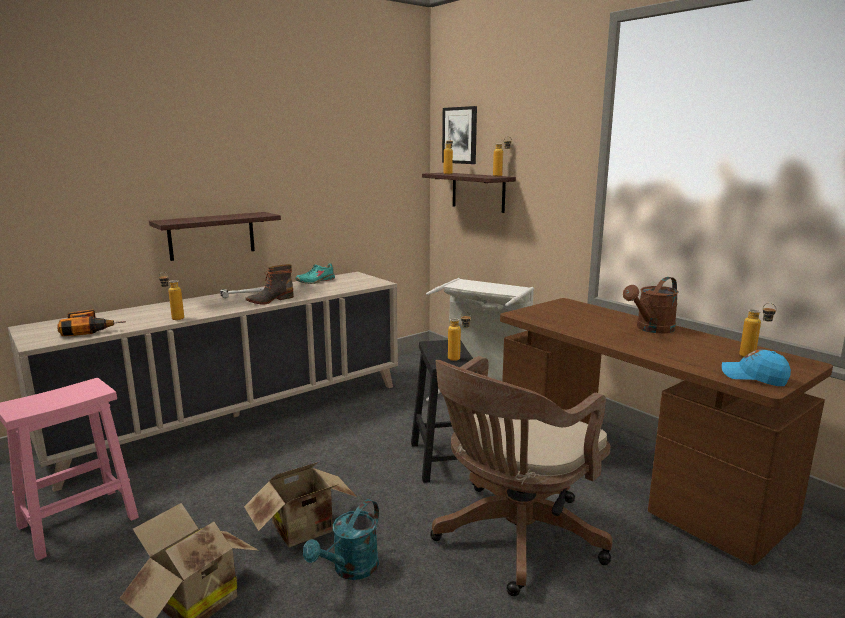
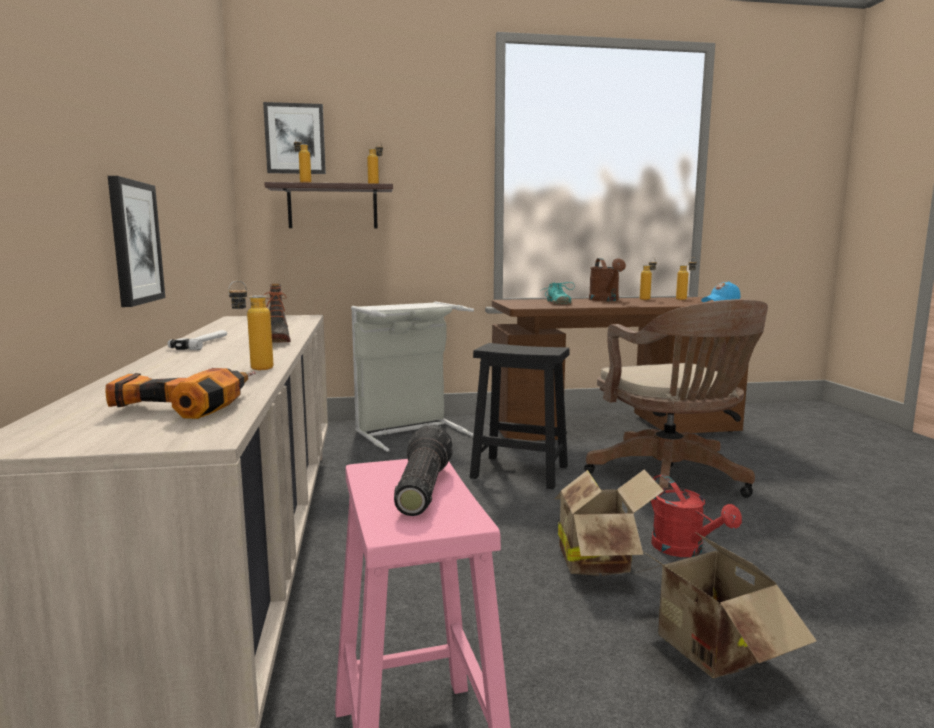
camera: 60 degrees left, 5 degrees down
shelf [149,212,281,261] -> picture [108,176,165,307]
turquoise shoe [295,263,335,284] -> turquoise shoe moved to [540,282,575,304]
turquoise watering can [303,499,379,580] -> red watering can [651,474,742,557]
bottle [448,312,471,361] -> bottle moved to [640,257,657,300]
none -> flashlight [394,425,453,516]

